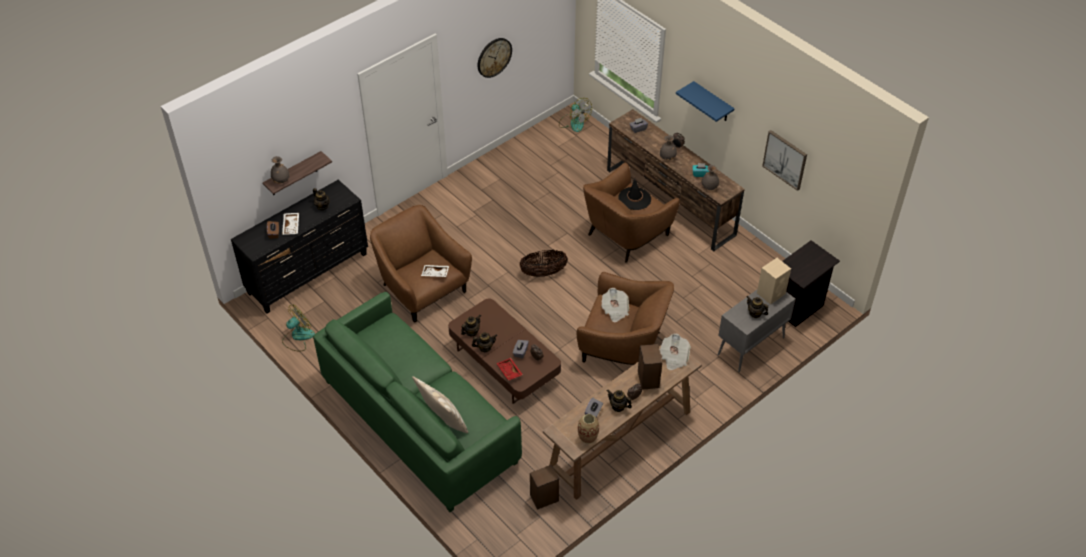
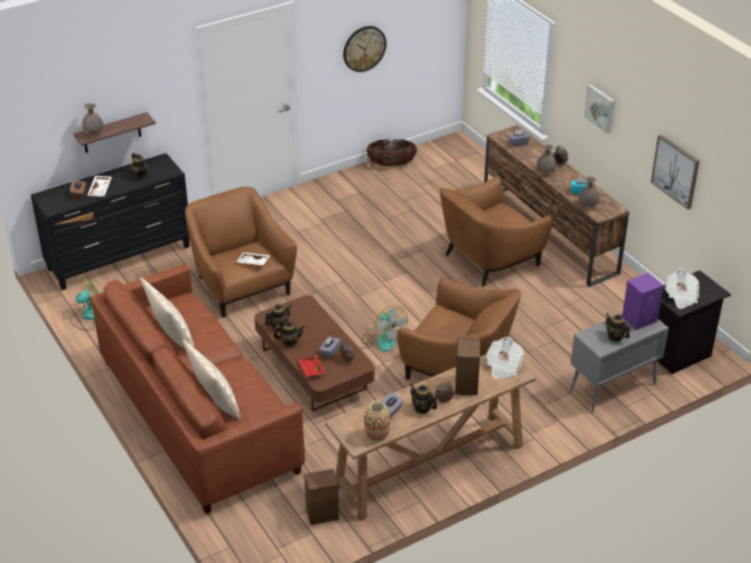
camera: 10 degrees right, 10 degrees down
green sofa [313,292,522,512] -> brown sofa [91,265,305,514]
basket [519,250,568,277] -> basket moved to [366,139,417,166]
fan [559,98,592,132] -> fan moved to [361,306,408,352]
newspaper [601,288,629,322] -> newspaper moved to [665,269,699,309]
black hat [618,177,651,210] -> none
blue shelf [676,81,735,122] -> picture [584,85,615,134]
beige speaker [757,258,791,305] -> purple speaker [622,273,664,330]
none -> beige pillow [140,278,194,348]

